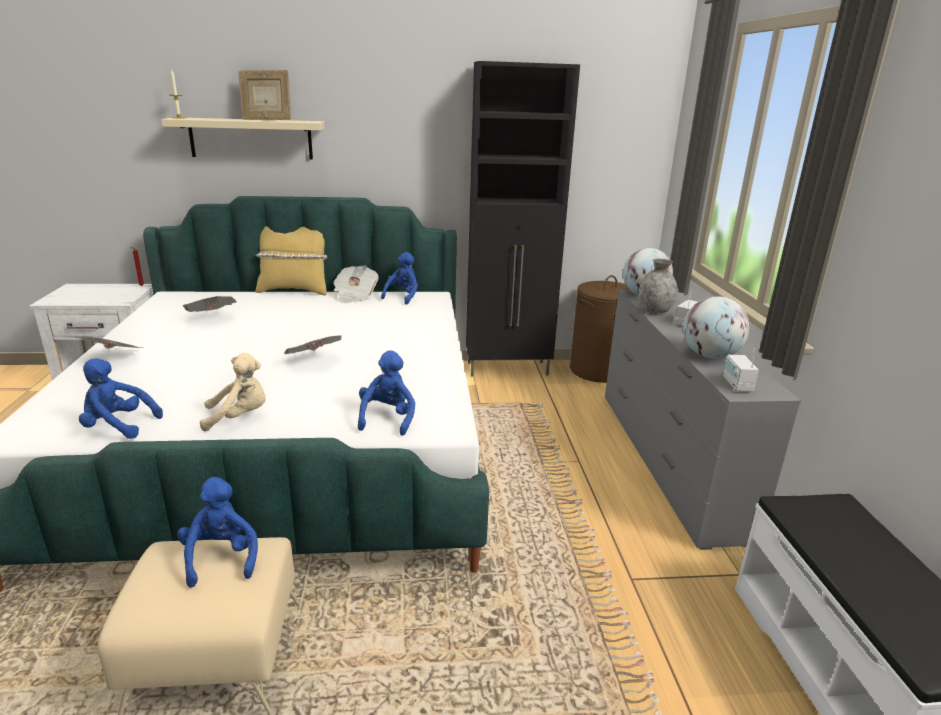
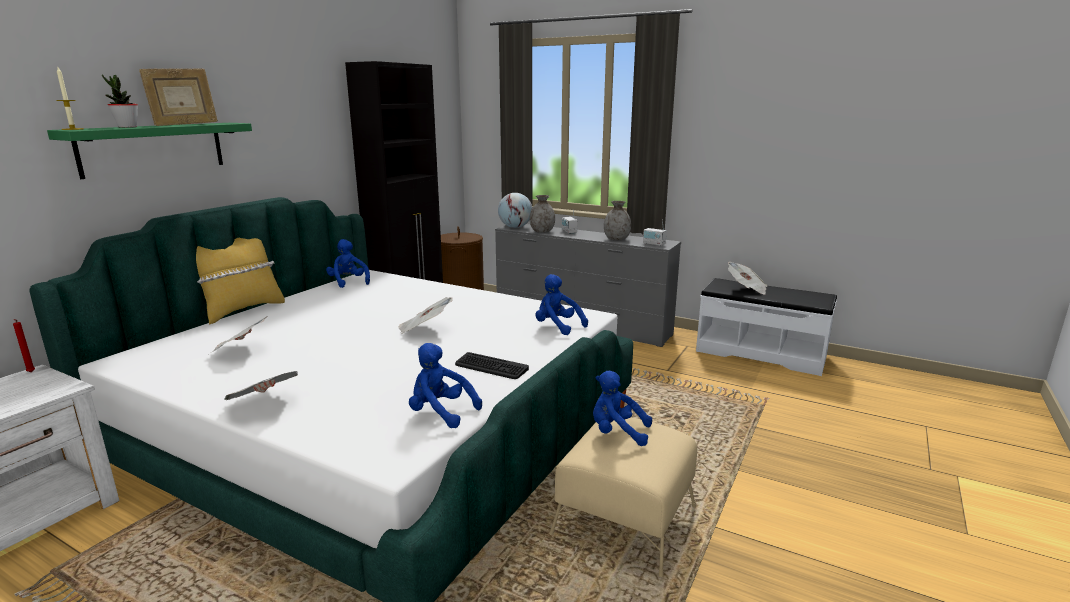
camera: 55 degrees left, 5 degrees down
blue plush toy [79,359,163,439] -> blue plush toy turned 75 degrees clockwise [409,343,482,428]
beige shelf [161,118,325,159] -> green shelf [47,123,252,179]
beige plush toy [200,353,265,432] -> keyboard [455,352,529,379]
newspaper [334,266,379,303] -> newspaper moved to [728,262,767,295]
globe [683,296,750,359] -> grey vase [604,201,631,241]
none -> potted plant [102,75,138,128]

